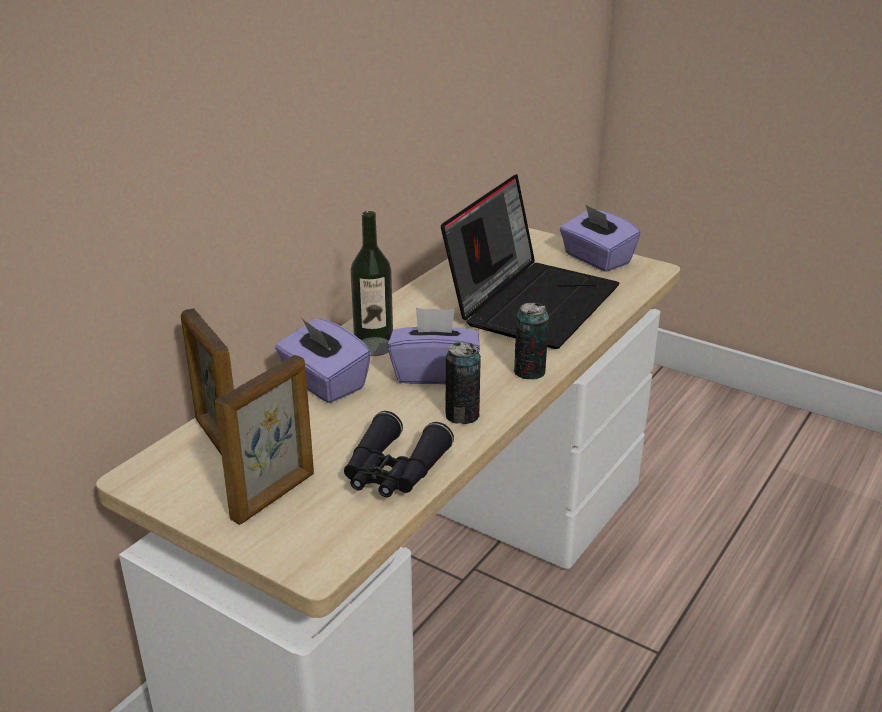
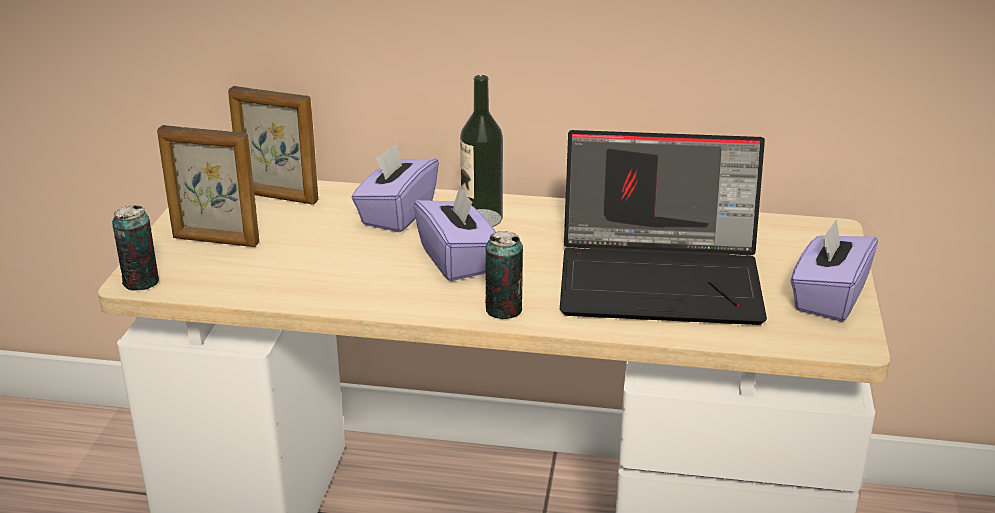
camera: 65 degrees right, 0 degrees up
picture frame [181,308,234,454] -> picture frame turned 105 degrees counterclockwise [228,86,318,205]
black binoculars [344,411,454,497] -> none
can [445,342,481,424] -> can moved to [112,205,159,291]

